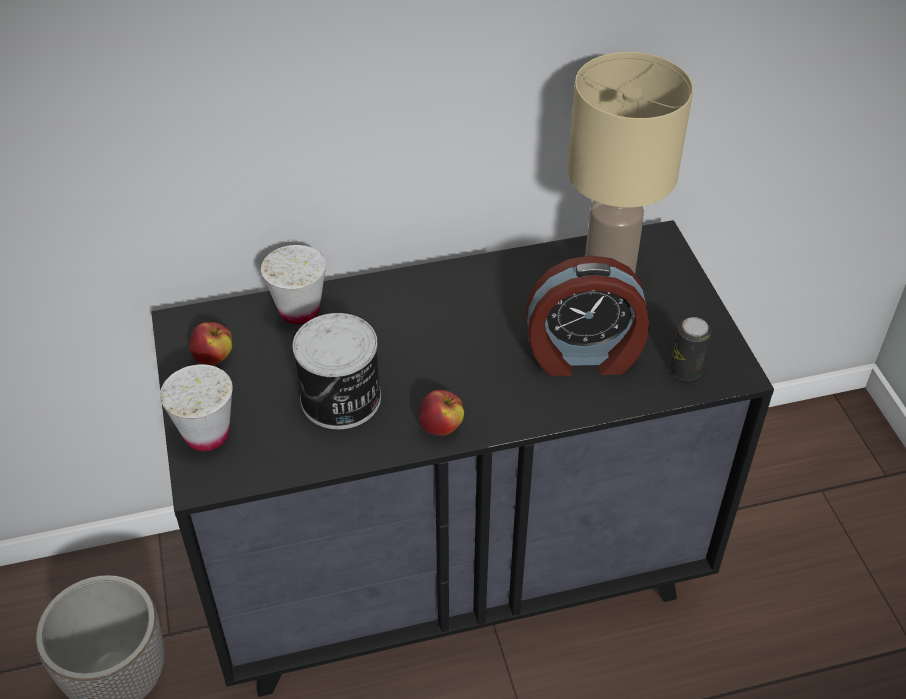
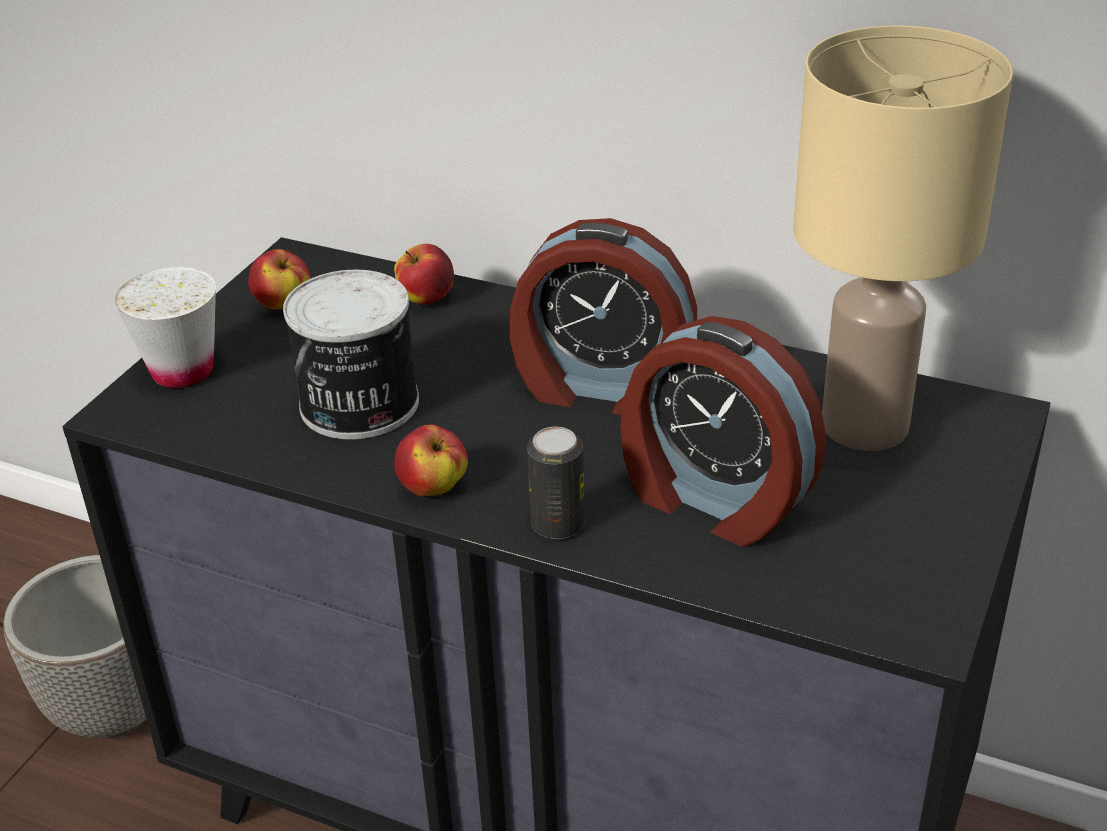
camera: 40 degrees right, 10 degrees down
white cup [261,245,326,324] -> apple [394,244,454,305]
can [670,317,711,380] -> can moved to [527,427,585,539]
none -> alarm clock [510,218,697,415]

